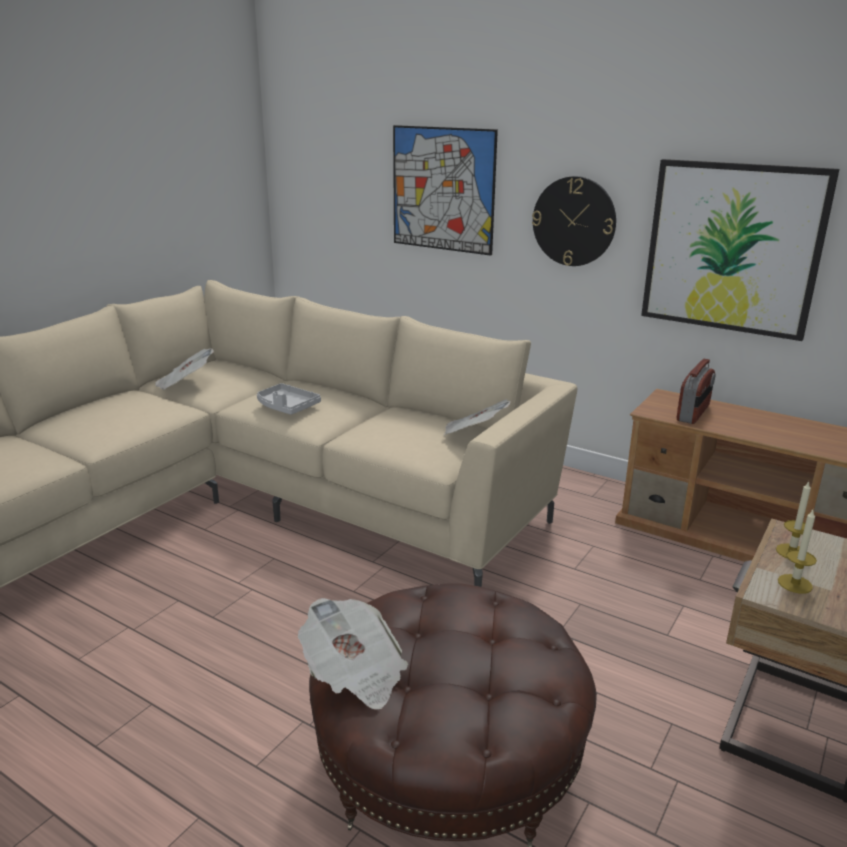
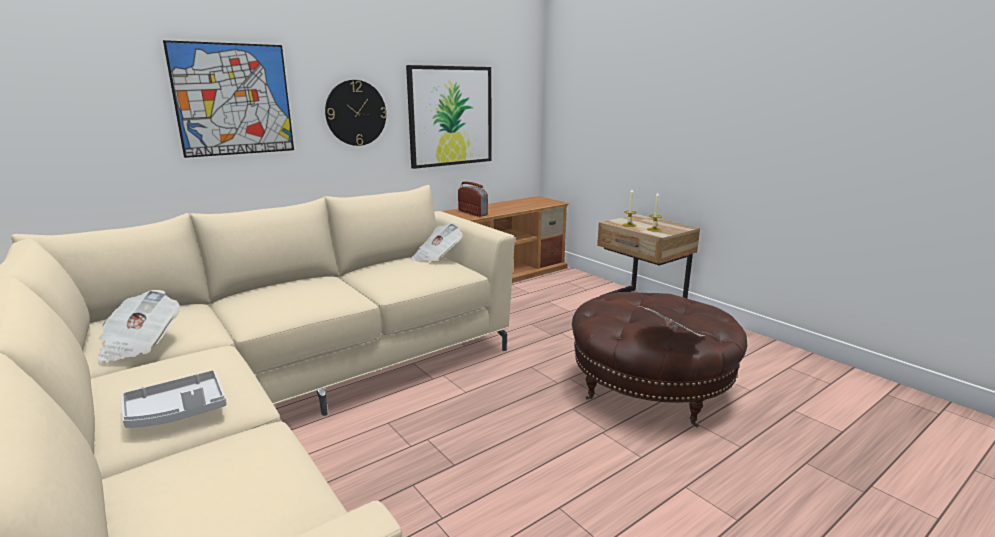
camera: 70 degrees left, 5 degrees down
grey tray [257,383,321,415] -> grey tray moved to [121,370,227,428]

